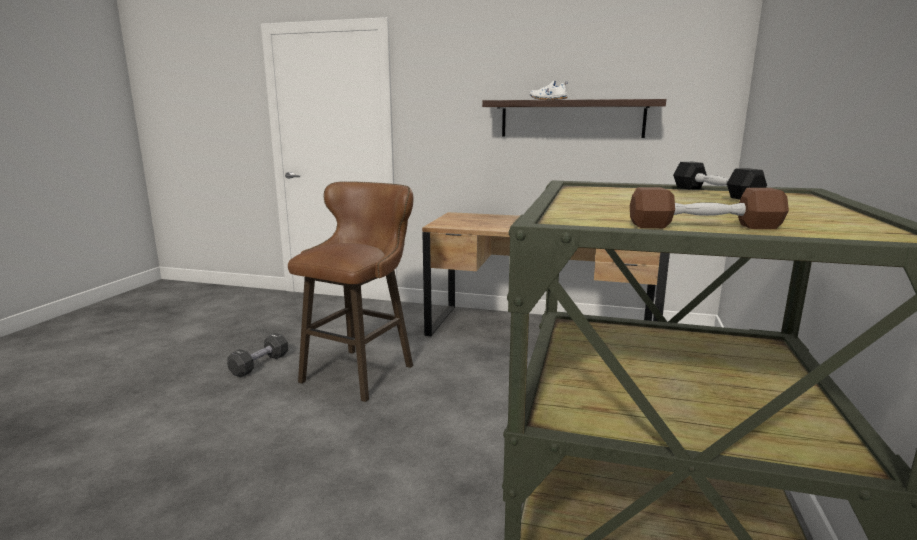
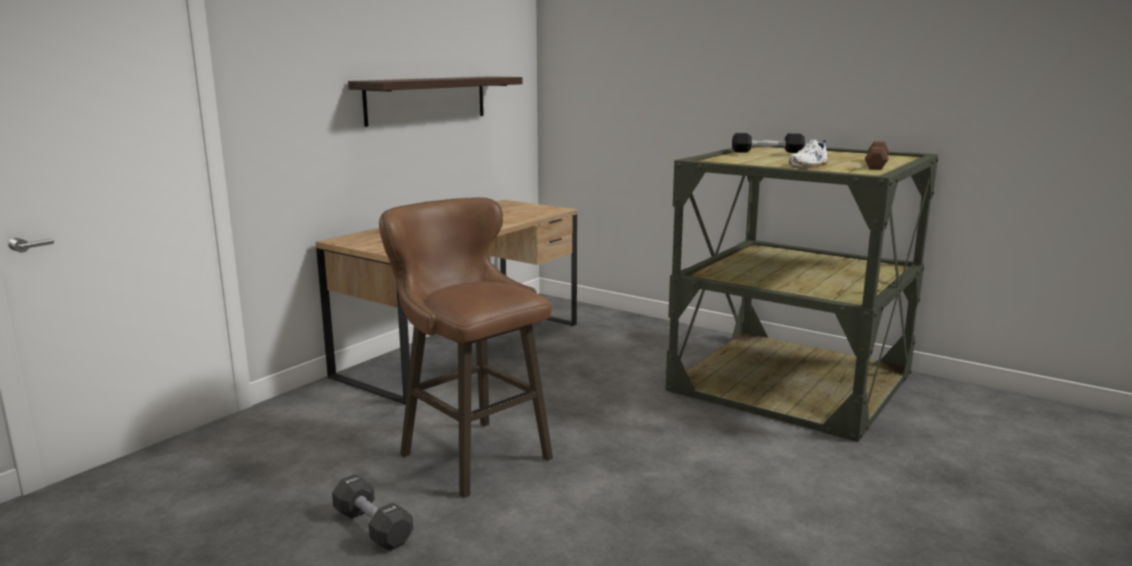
camera: 70 degrees left, 0 degrees up
white shoe [530,81,568,100] -> white shoe moved to [789,139,828,168]

